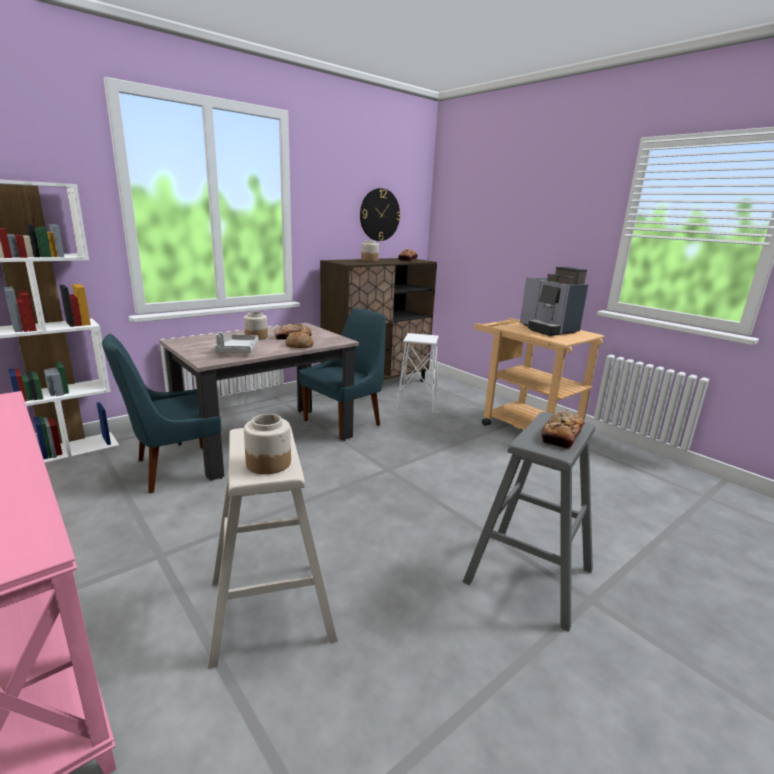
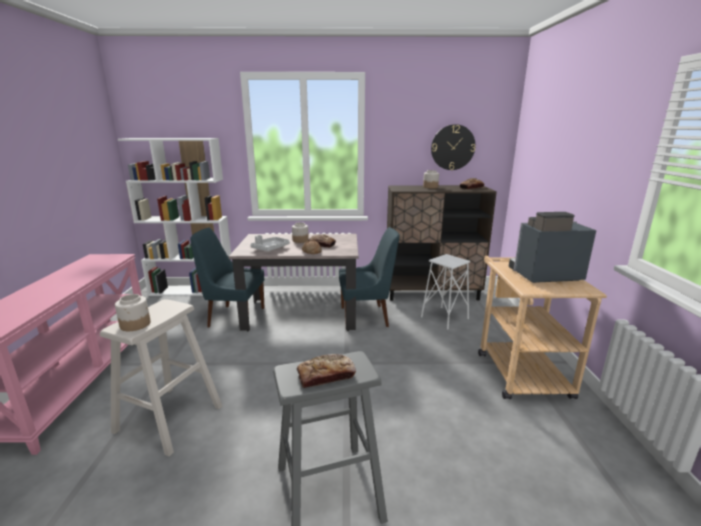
camera: 40 degrees right, 0 degrees up
coffee machine [520,267,588,336] -> coffee machine turned 75 degrees clockwise [509,212,597,283]

